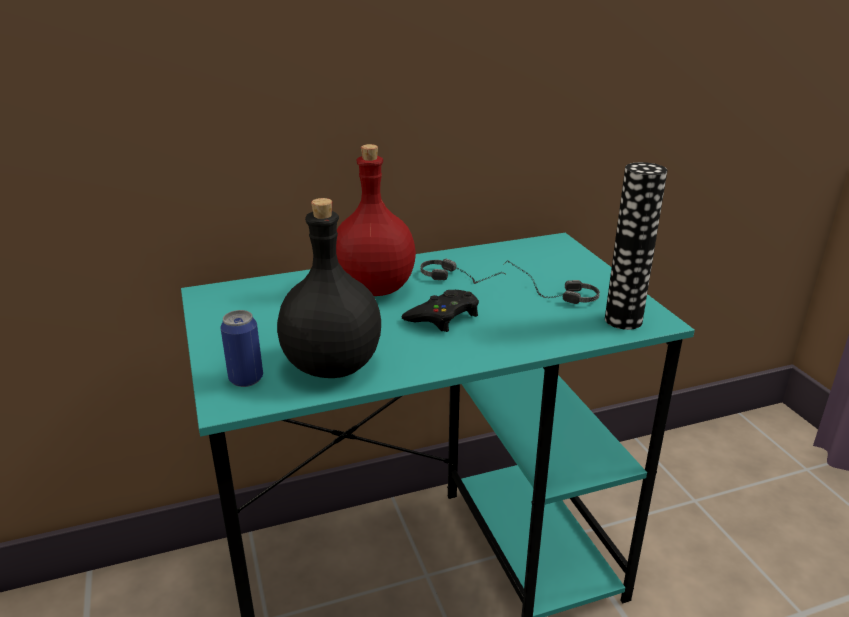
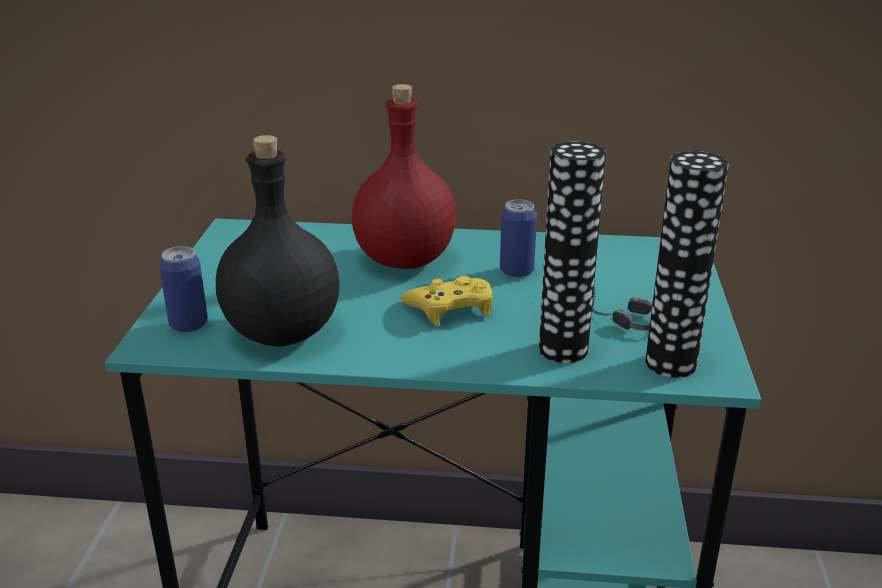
camera: 25 degrees right, 0 degrees up
black game controller [401,290,479,332] -> yellow game controller [400,276,493,326]
headphones [420,259,507,284] -> can [500,200,537,278]
none -> vase [539,141,606,363]

